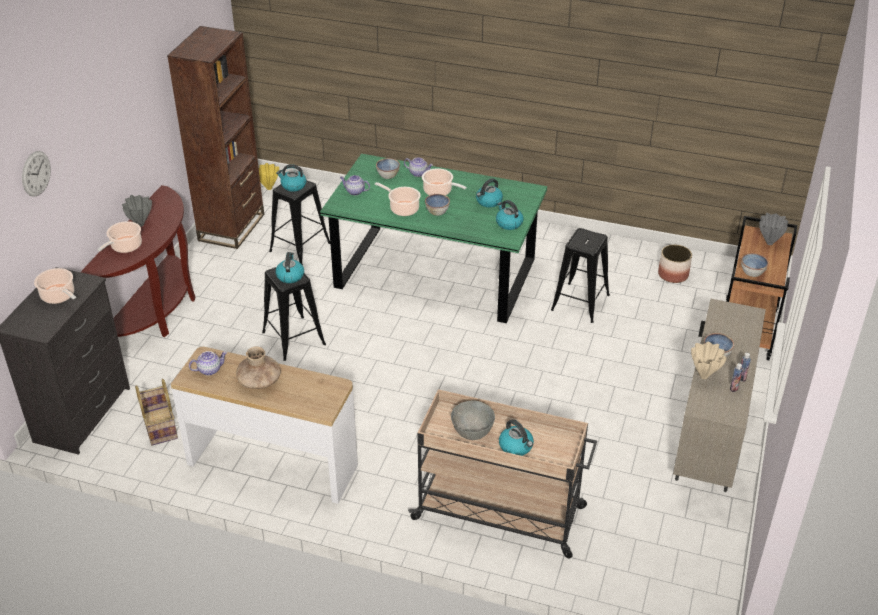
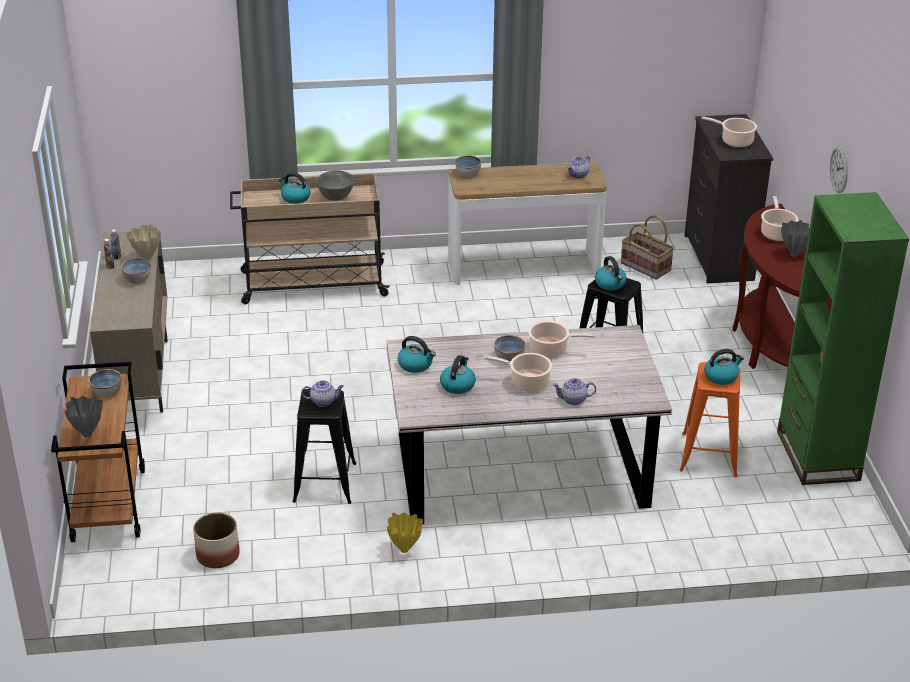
camera: 155 degrees right, 5 degrees down
wall clock [22,151,51,197] -> wall clock moved to [830,146,848,193]
brown bookcase [167,26,264,249] -> green bookcase [777,192,909,485]
brown vase [236,347,281,389] -> none
yellow vase [259,163,279,190] -> yellow vase moved to [387,513,423,553]
black stool [269,180,330,265] -> orange stool [680,362,741,477]
green dining table [320,154,547,323] -> grey dining table [387,325,672,524]
teapot [340,175,370,195] -> teapot moved to [301,380,344,407]
bowl [376,158,400,179] -> bowl moved to [455,155,482,177]

